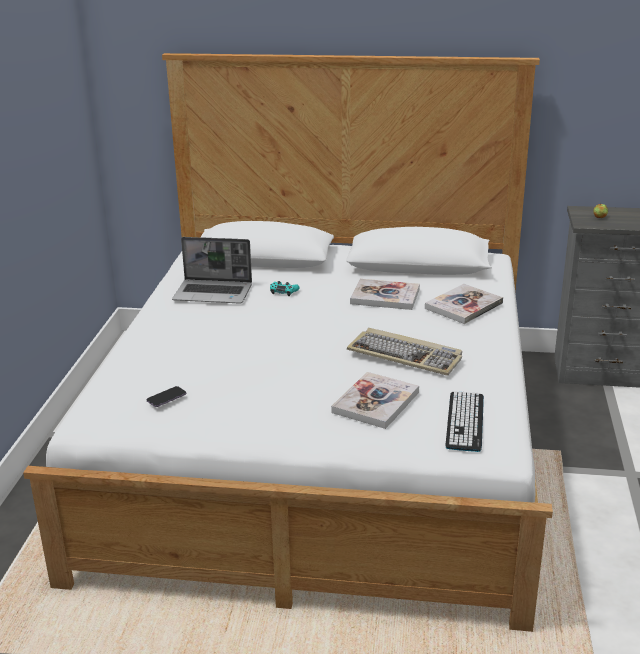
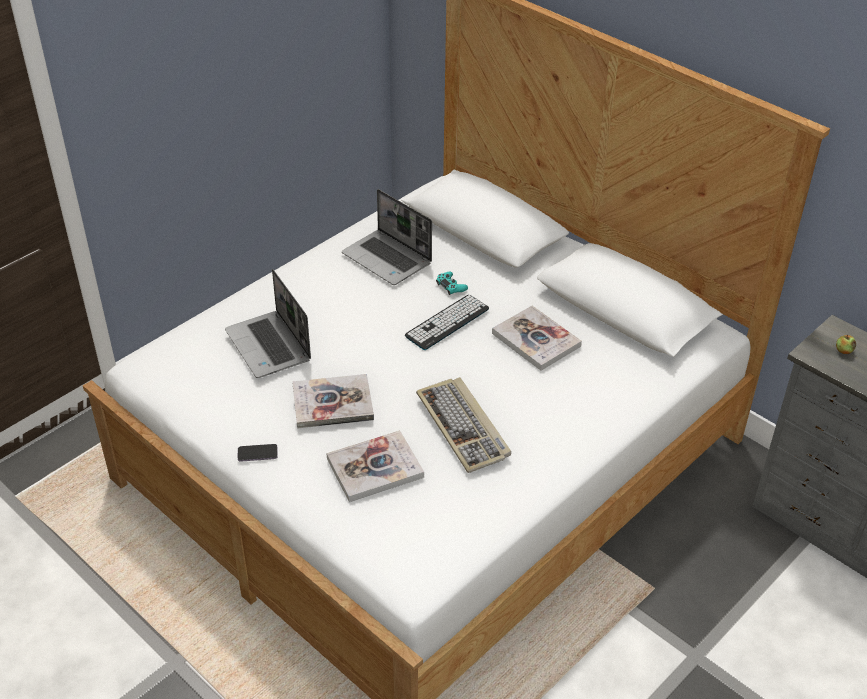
camera: 35 degrees right, 15 degrees up
phone [147,386,186,407] -> phone moved to [238,444,278,462]
book [425,284,503,324] -> book moved to [292,374,374,429]
keyboard [445,391,484,452] -> keyboard moved to [405,295,489,350]
none -> laptop [225,269,311,378]

